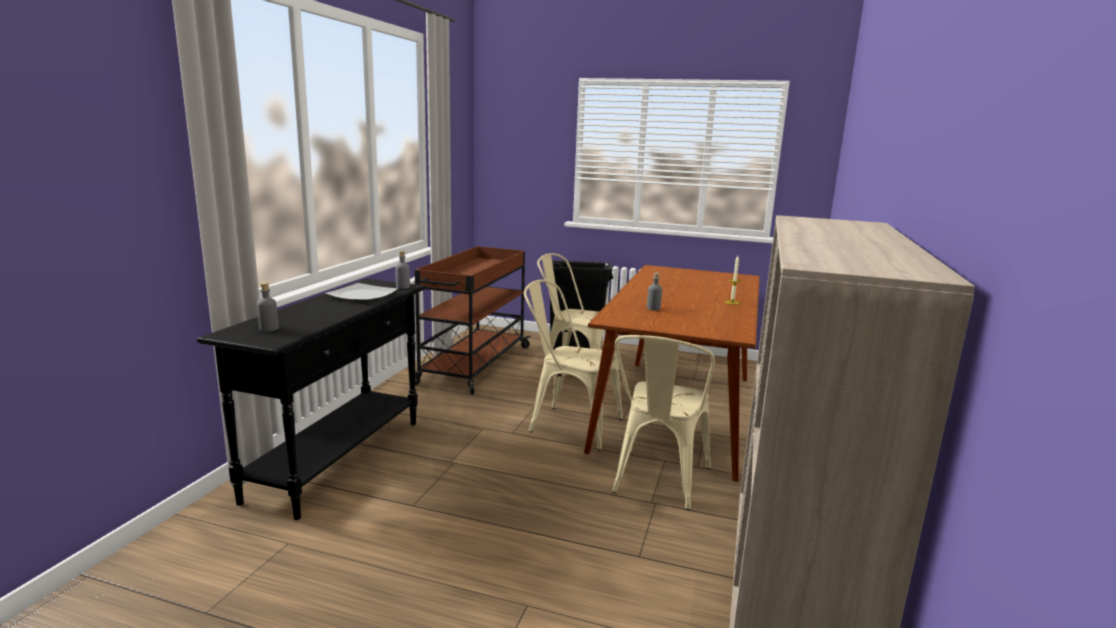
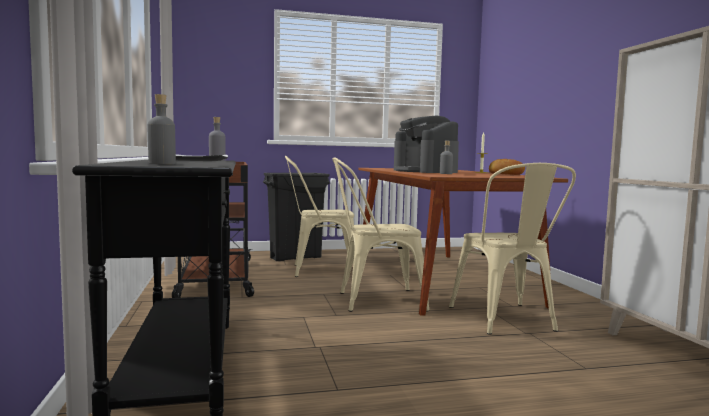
camera: 30 degrees left, 10 degrees down
none -> coffee machine [394,115,459,173]
none -> bread [489,159,525,175]

